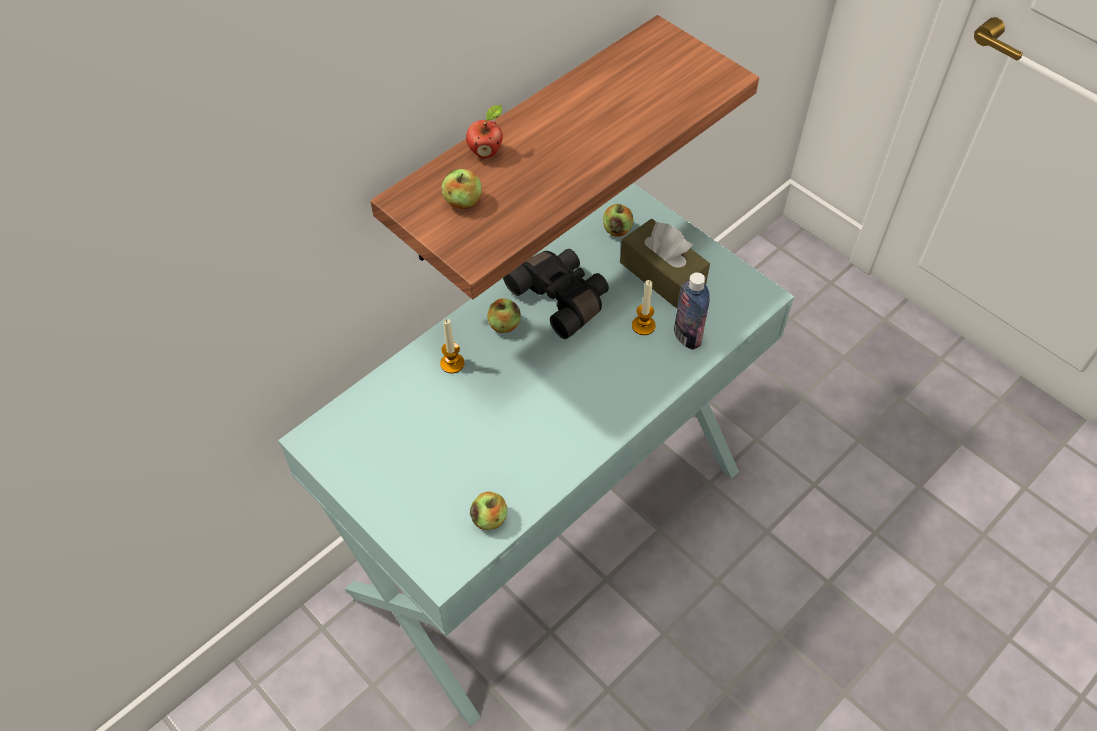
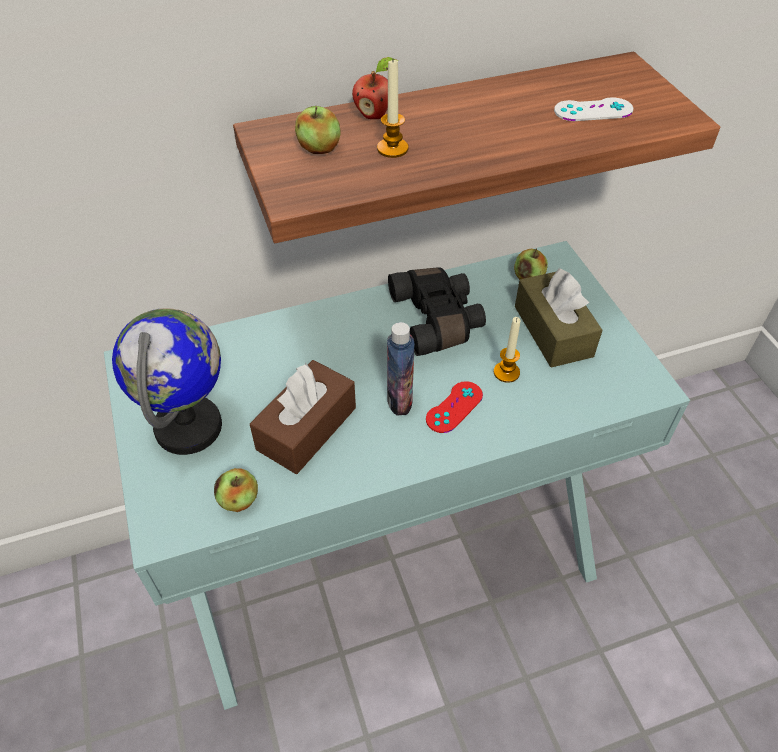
camera: 25 degrees right, 5 degrees down
candle [440,319,465,374] -> candle moved to [377,60,409,158]
apple [487,298,521,333] -> none
bottle [674,272,710,350] -> bottle moved to [387,322,415,416]
none -> globe [112,308,222,455]
none -> brown tissue box [250,360,356,474]
none -> red game controller [426,381,483,433]
none -> white game controller [554,97,633,121]

